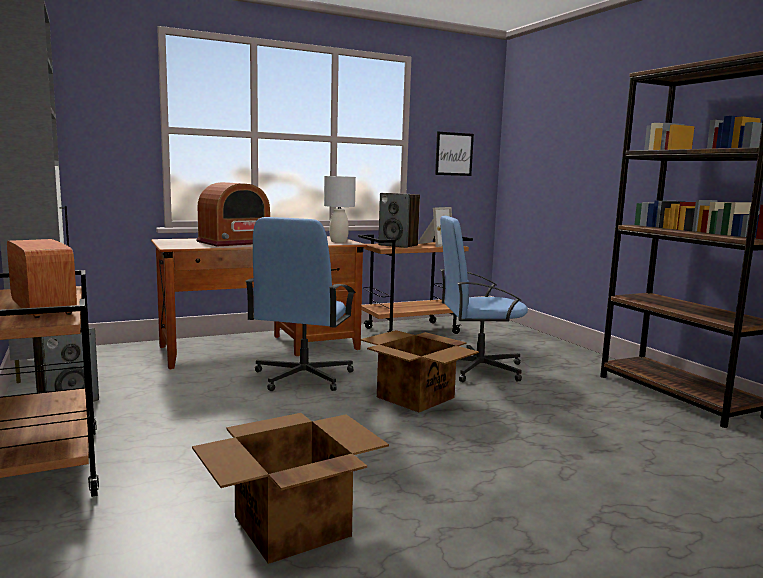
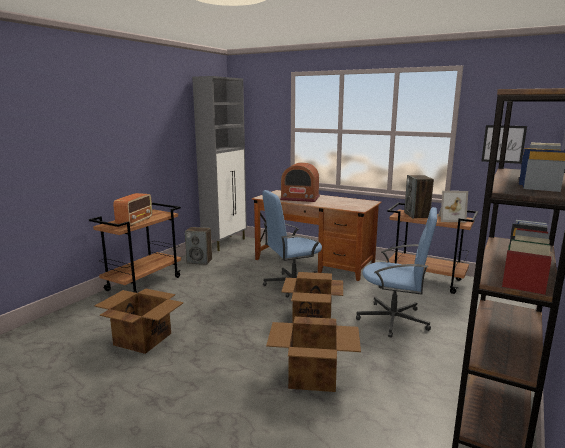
camera: 55 degrees right, 5 degrees up
grey table lamp [324,176,356,243] -> none
blue office chair [440,216,528,382] -> blue office chair turned 150 degrees clockwise [356,207,437,338]
none -> cardboard box [266,317,361,392]

